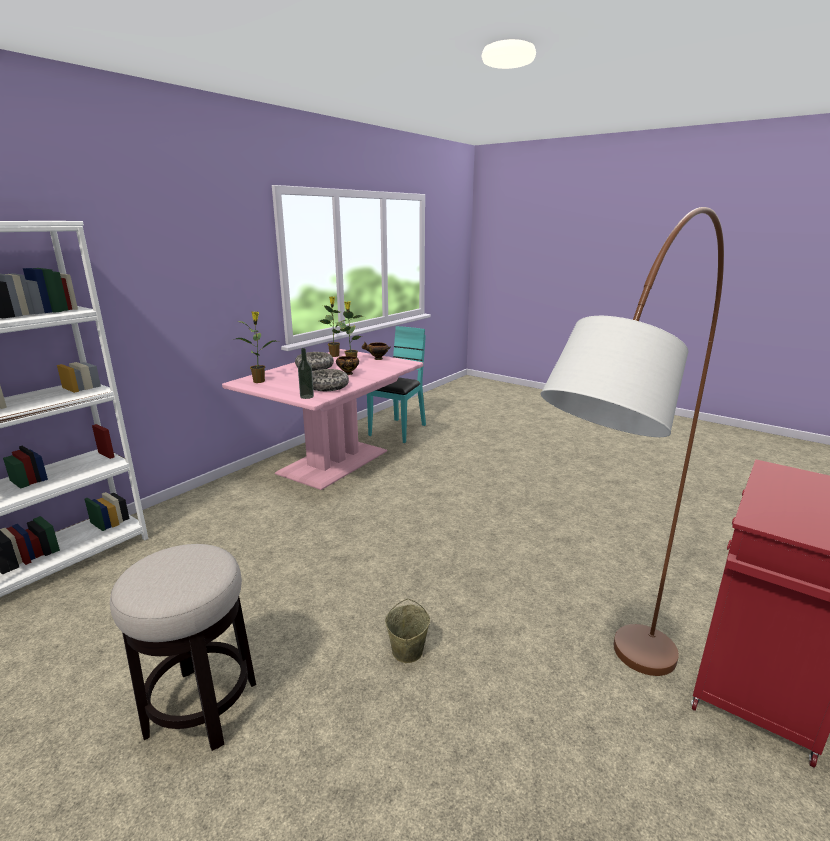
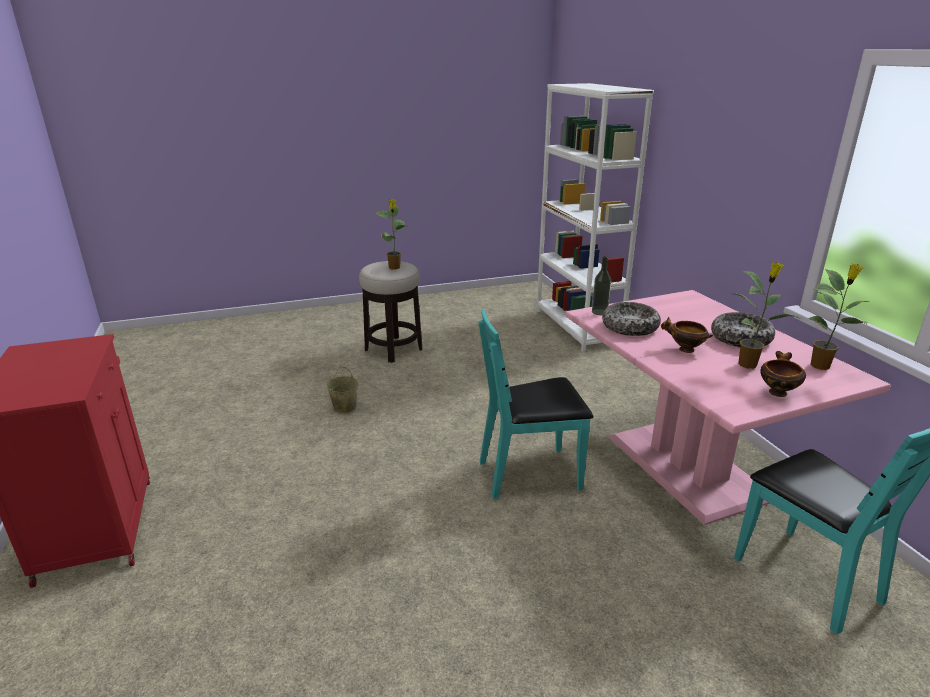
camera: 125 degrees right, 5 degrees up
potted plant [236,311,276,383] -> potted plant moved to [376,199,405,270]
brown floor lamp [541,207,724,676] -> none
none -> turquoise chair [478,309,593,499]

